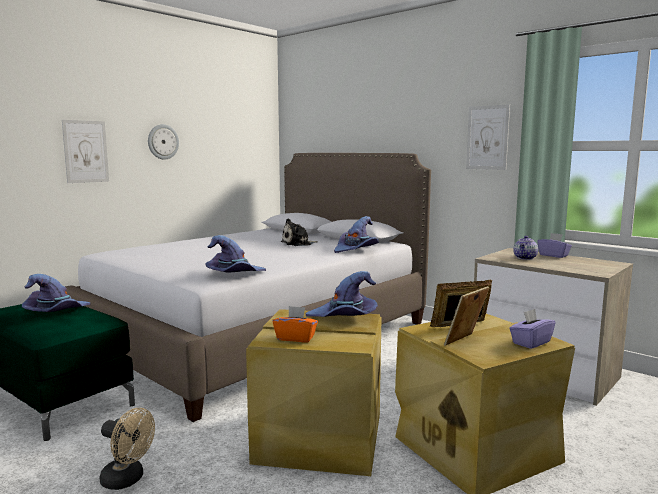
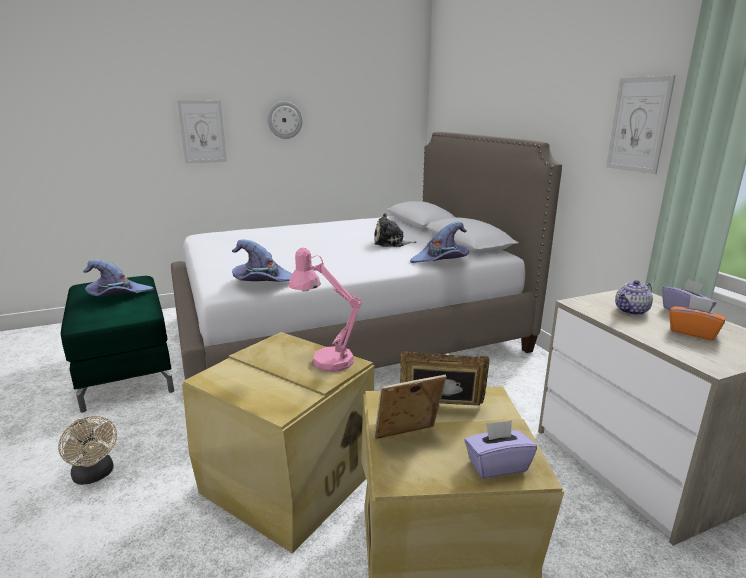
camera: 25 degrees right, 10 degrees up
orange tissue box [272,306,318,342] -> orange tissue box moved to [669,296,726,341]
purple hat [305,271,378,317] -> pink table lamp [288,248,362,372]

